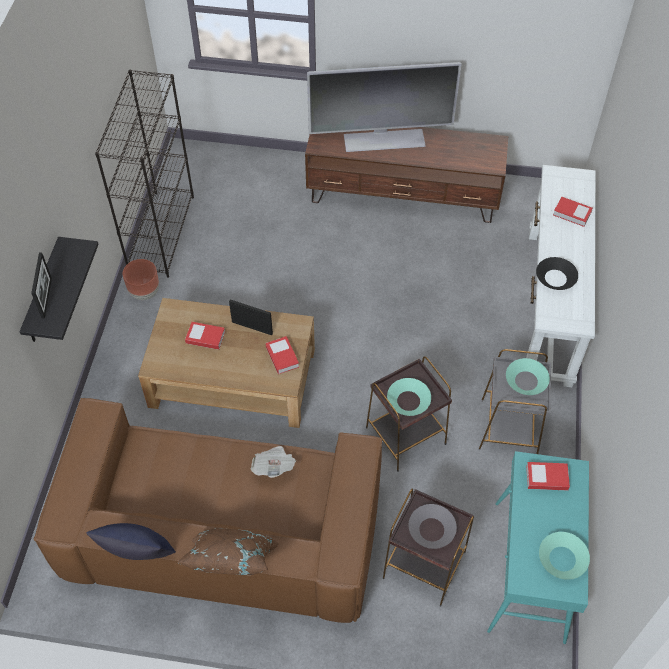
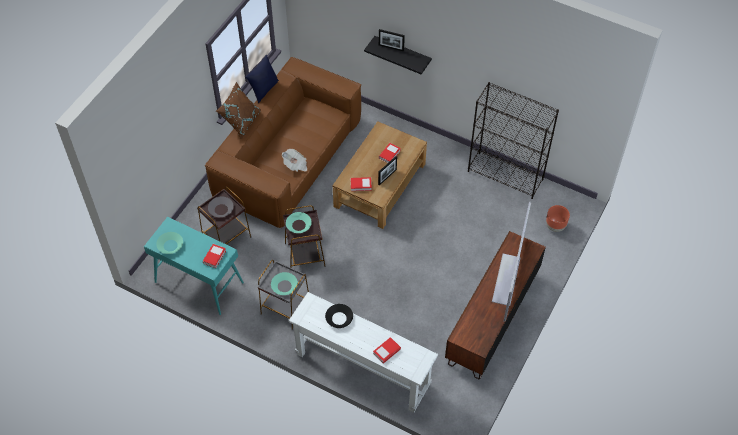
camera: 110 degrees right, 0 degrees up
brown planter [123,259,159,300] -> brown planter moved to [546,205,570,232]

